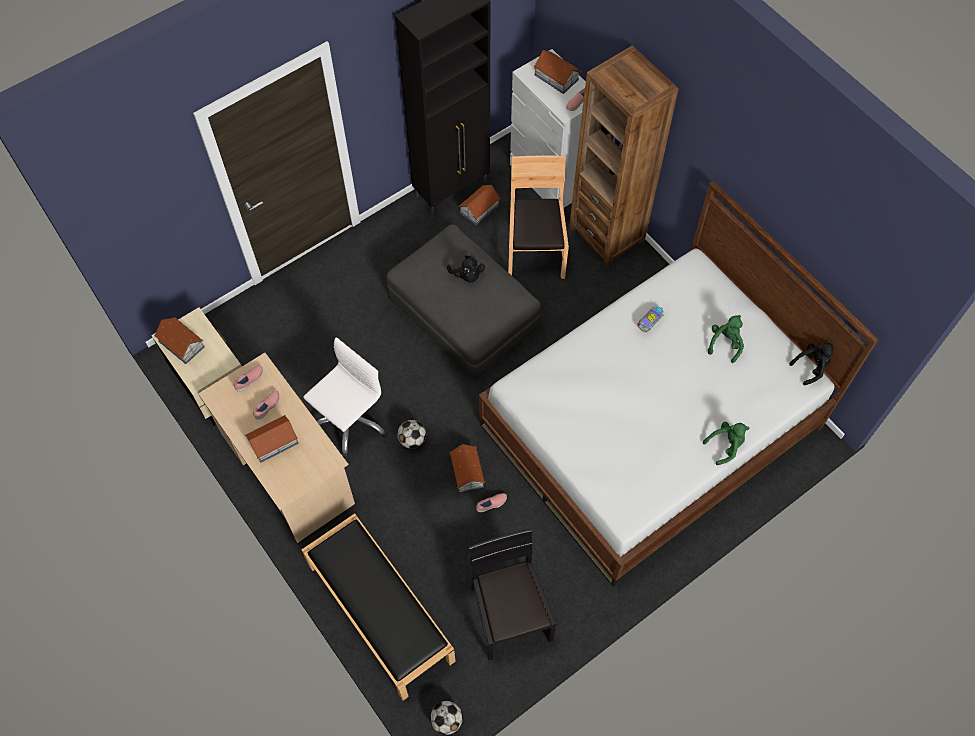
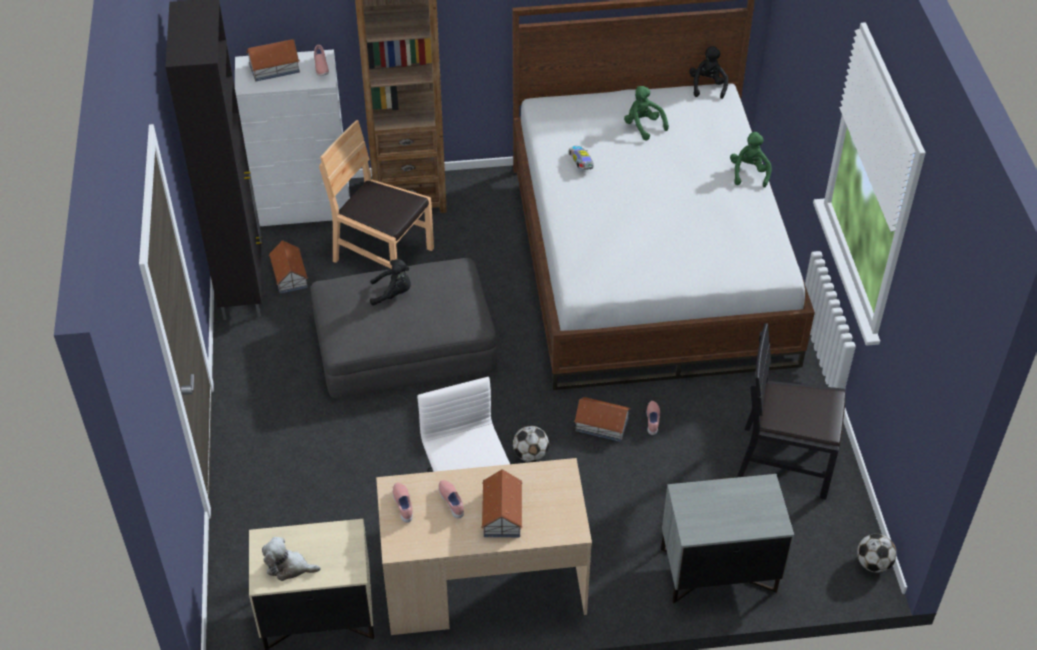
camera: 60 degrees left, 15 degrees down
toy house [154,317,205,364] -> plush toy [262,537,321,581]
black bench [302,513,456,701] -> grey nightstand [661,474,794,603]

